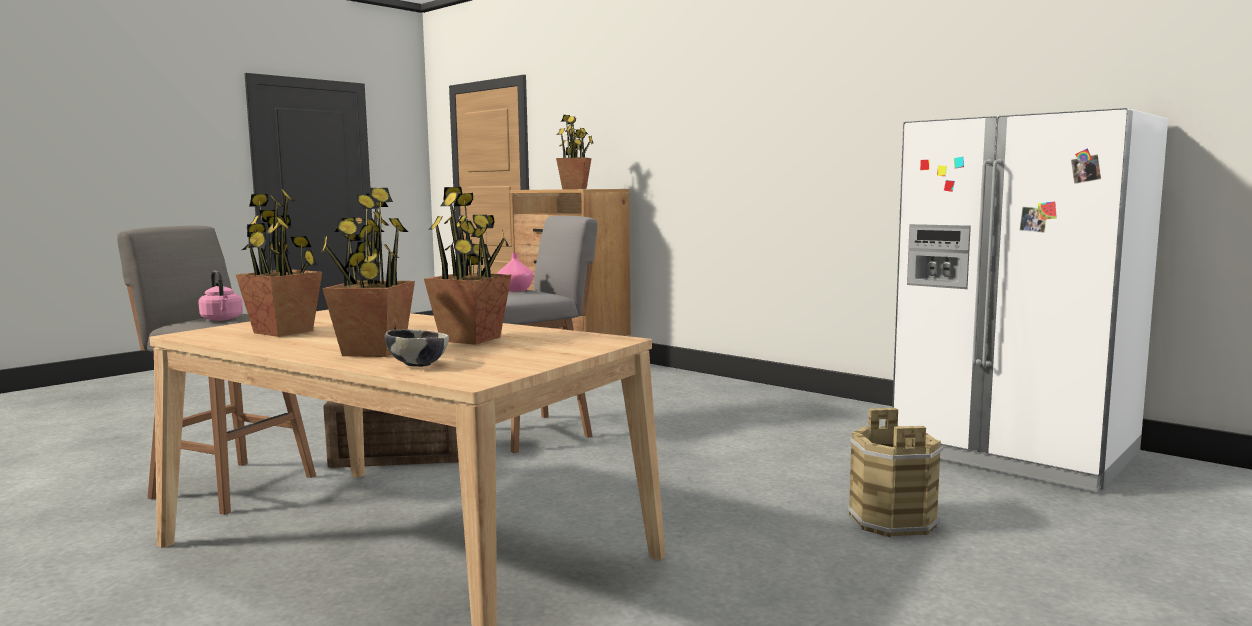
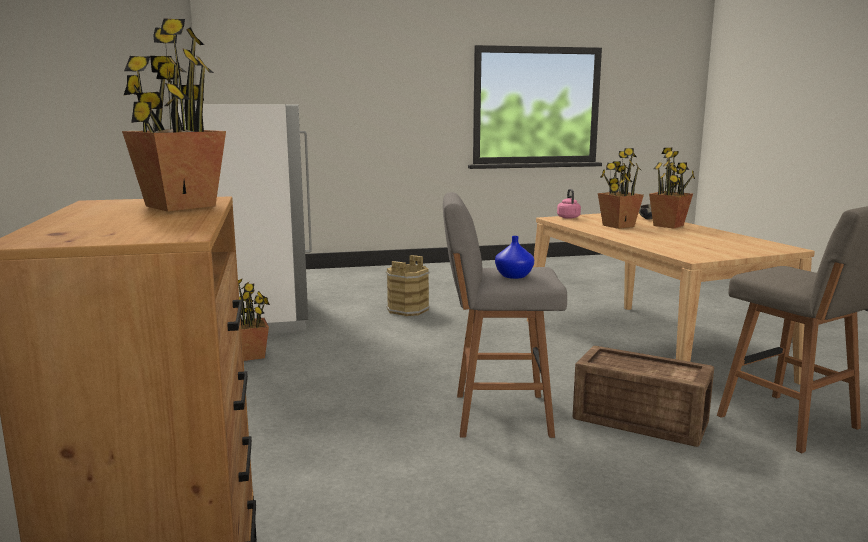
camera: 145 degrees left, 5 degrees up
pink kettle [198,270,243,321] -> pink kettle moved to [557,189,581,219]
potted plant [235,189,322,337] -> potted plant moved to [238,279,270,361]
pink vase [497,253,533,292] -> blue vase [495,236,534,279]

